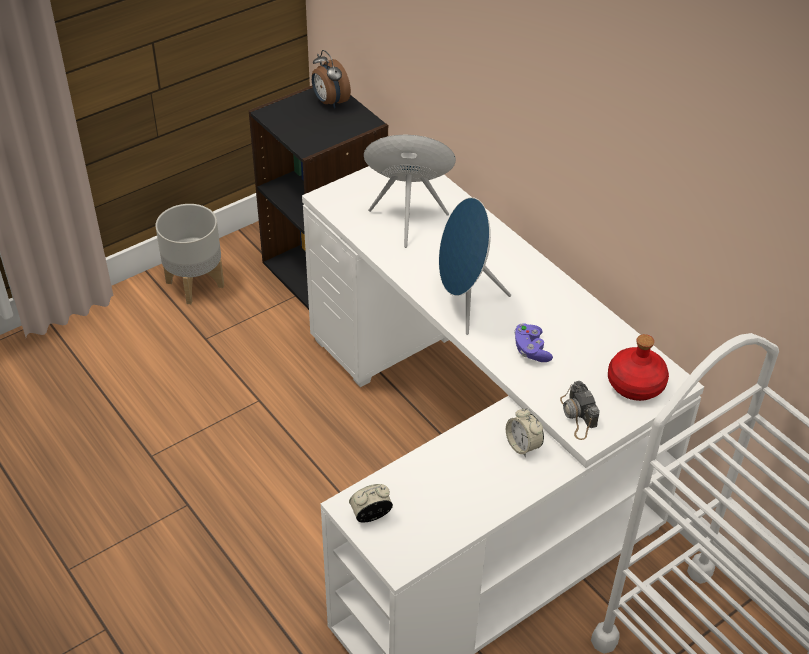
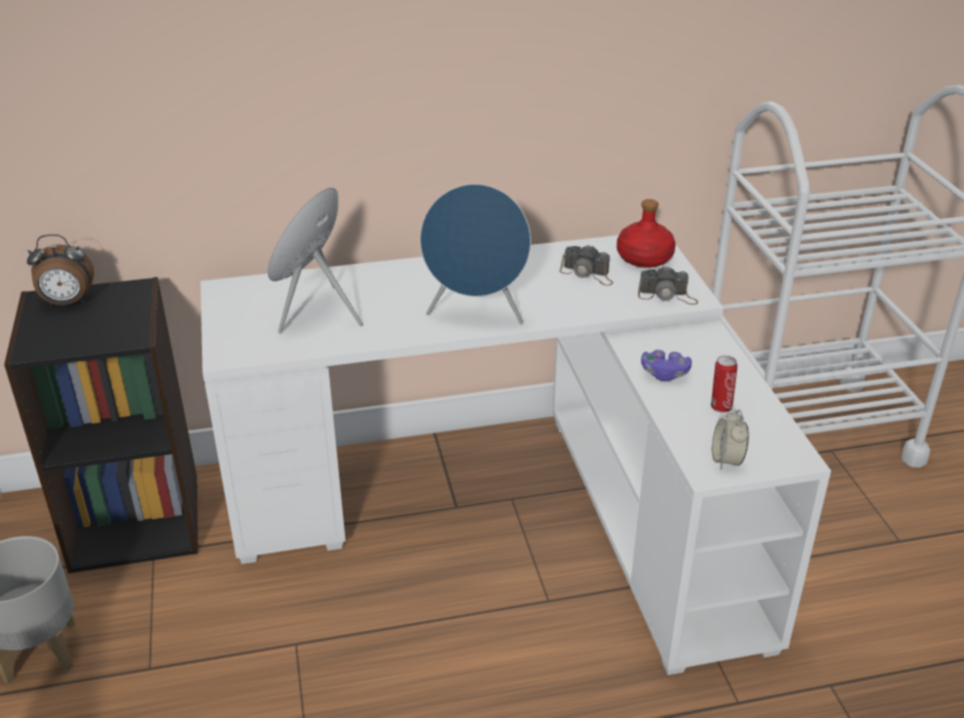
camera: 65 degrees left, 10 degrees down
alarm clock [506,408,544,458] -> none
purple game controller [514,323,553,362] -> purple game controller moved to [641,350,692,381]
none -> camera [560,245,613,286]
none -> can [711,356,738,413]

